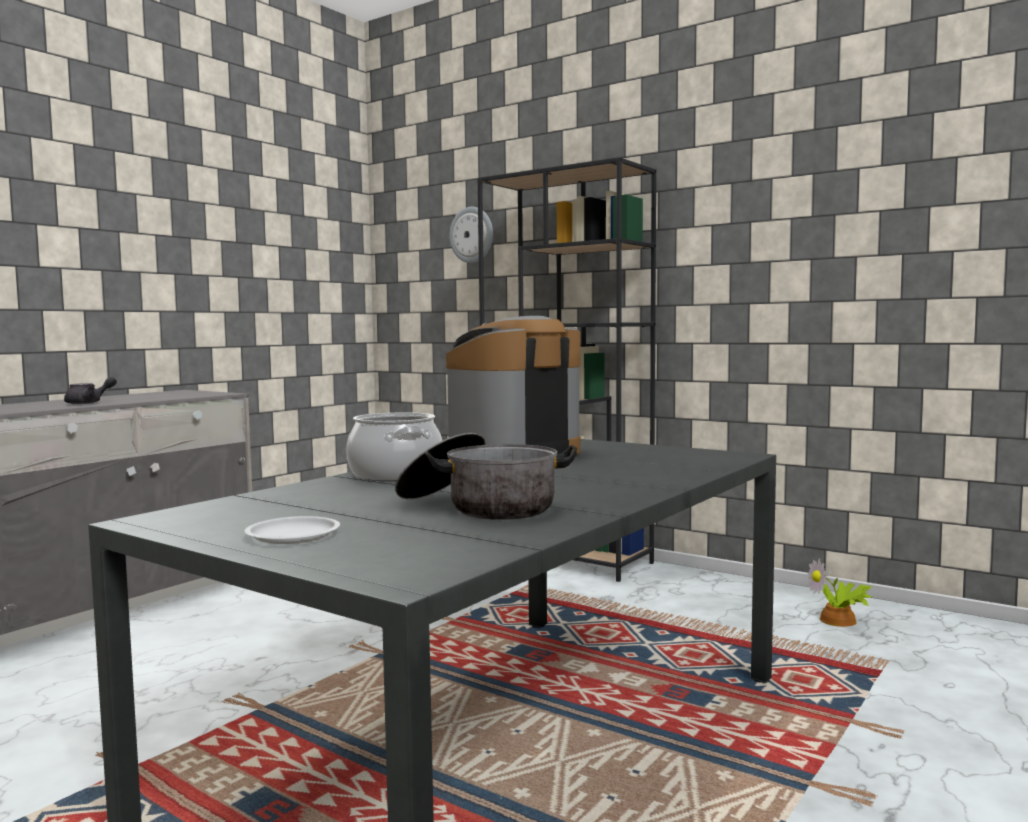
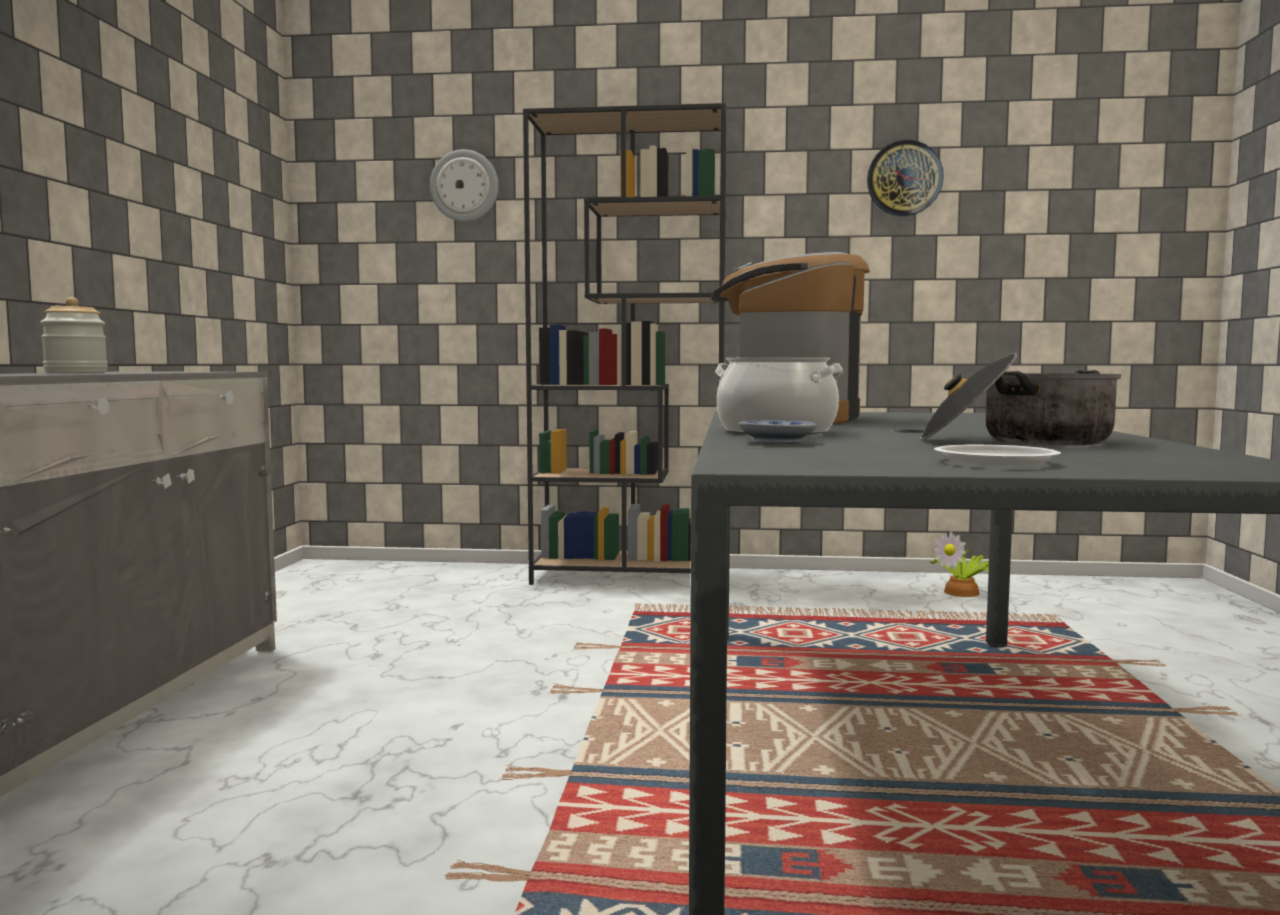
camera: 30 degrees left, 0 degrees up
grey teapot [64,376,117,404] -> jar [40,297,108,373]
none -> bowl [739,420,817,444]
none -> wall clock [867,140,944,216]

